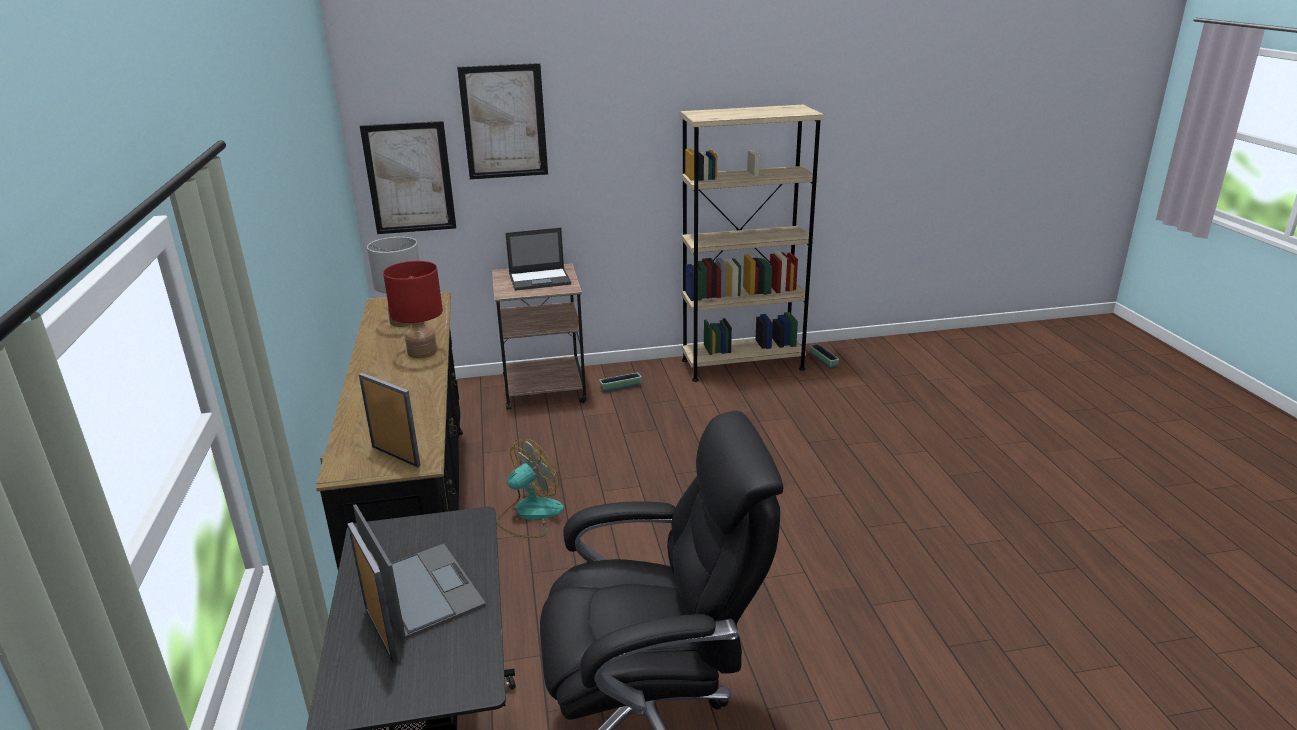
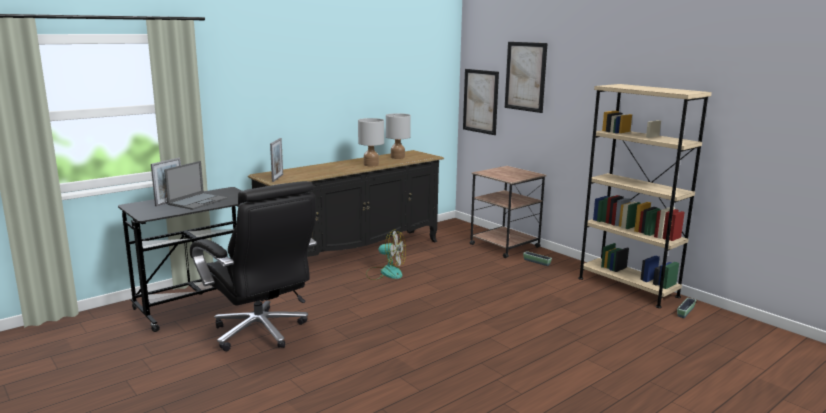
camera: 60 degrees right, 10 degrees down
red table lamp [383,261,443,358] -> grey table lamp [358,118,384,166]
laptop [505,228,571,291] -> none

